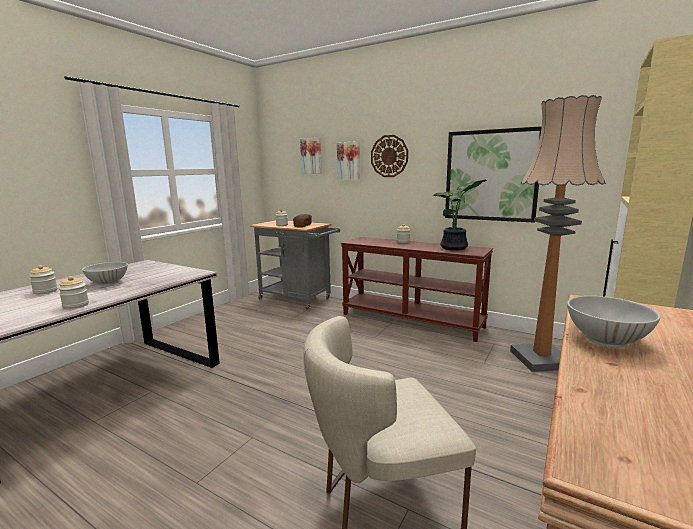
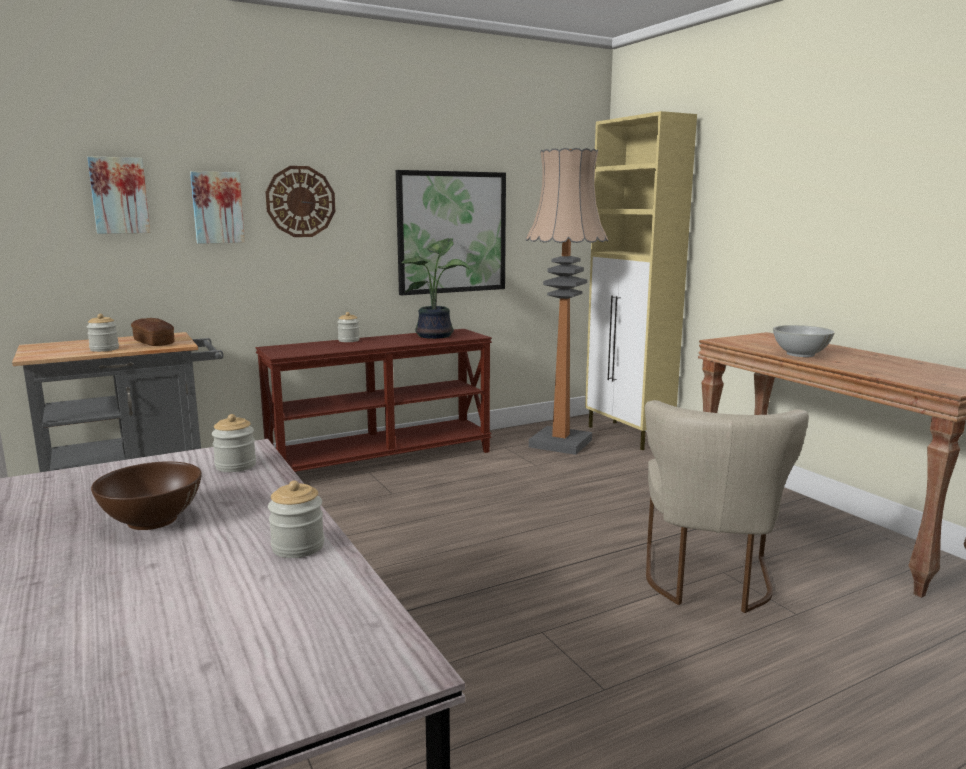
camera: 60 degrees left, 0 degrees up
jar [29,265,58,294] -> jar moved to [212,414,256,472]
white bowl [82,262,128,286] -> brown bowl [91,462,202,530]

